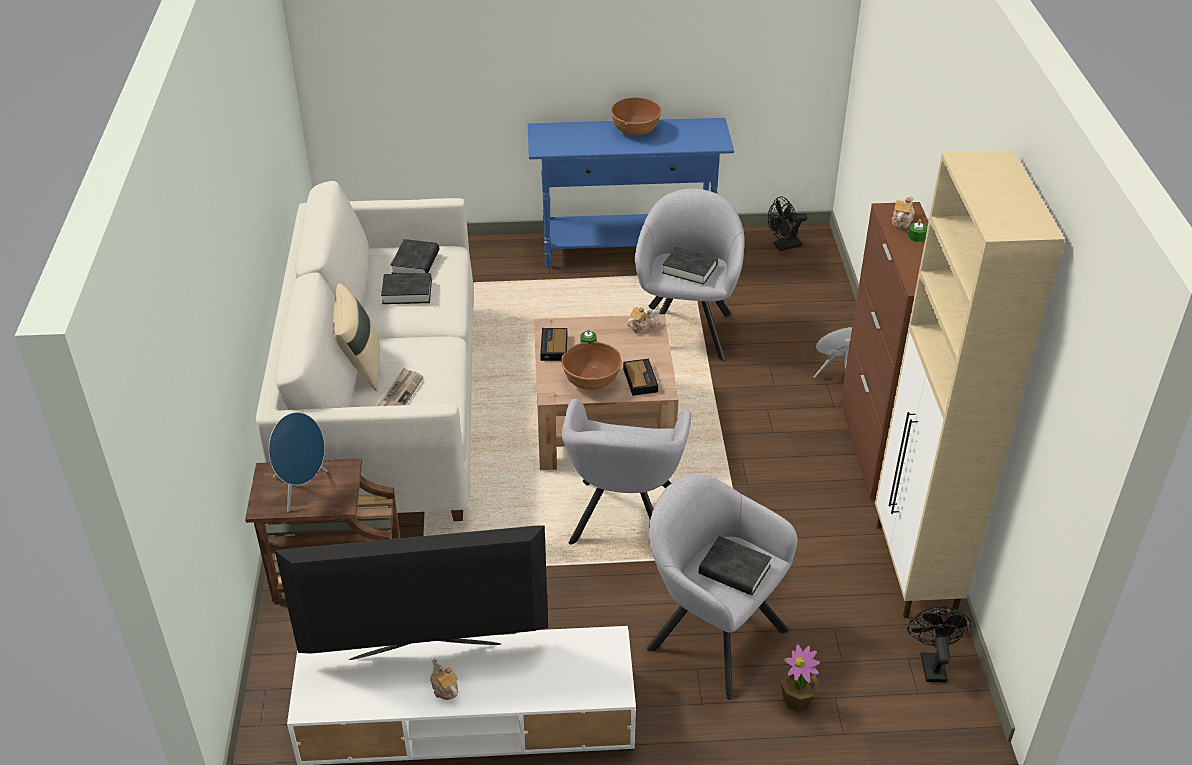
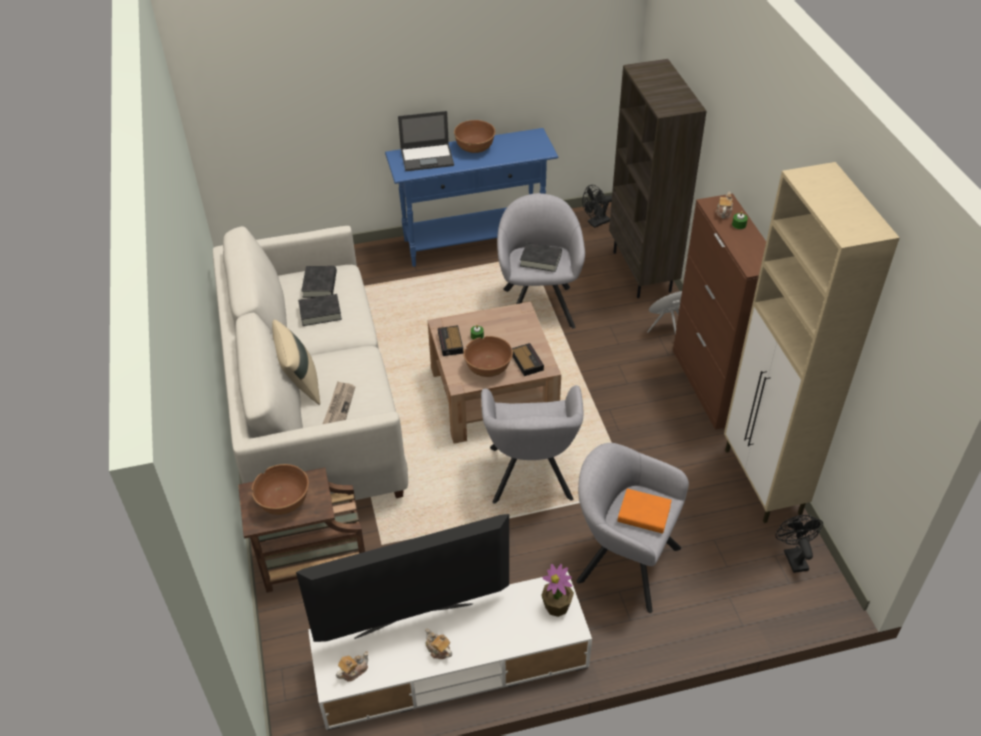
camera: 10 degrees left, 5 degrees up
blue speaker [269,412,328,512] -> brown bowl [252,464,309,515]
teapot [627,307,659,334] -> teapot moved to [336,651,369,682]
black book [699,536,772,596] -> orange book [618,488,672,534]
potted plant [781,644,820,712] -> potted plant moved to [541,564,574,617]
none -> laptop [398,111,454,171]
none -> brown bookcase [609,59,707,298]

